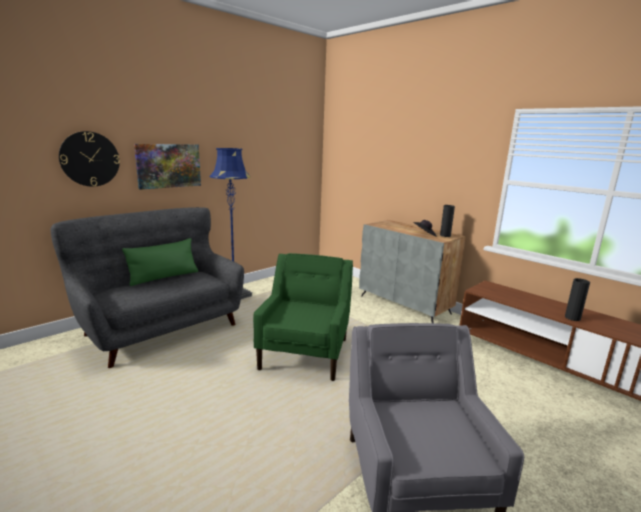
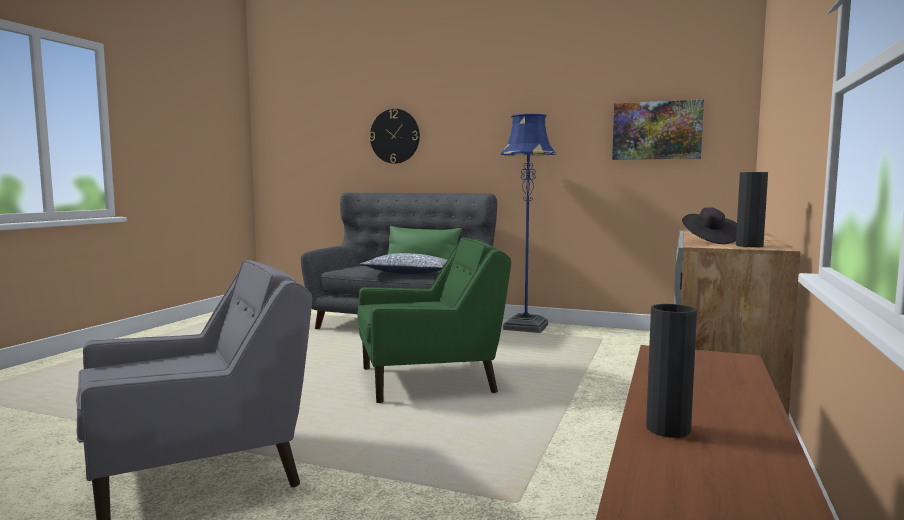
camera: 65 degrees right, 10 degrees down
picture [134,144,201,190] -> picture moved to [612,99,704,160]
none -> pillow [360,253,447,274]

